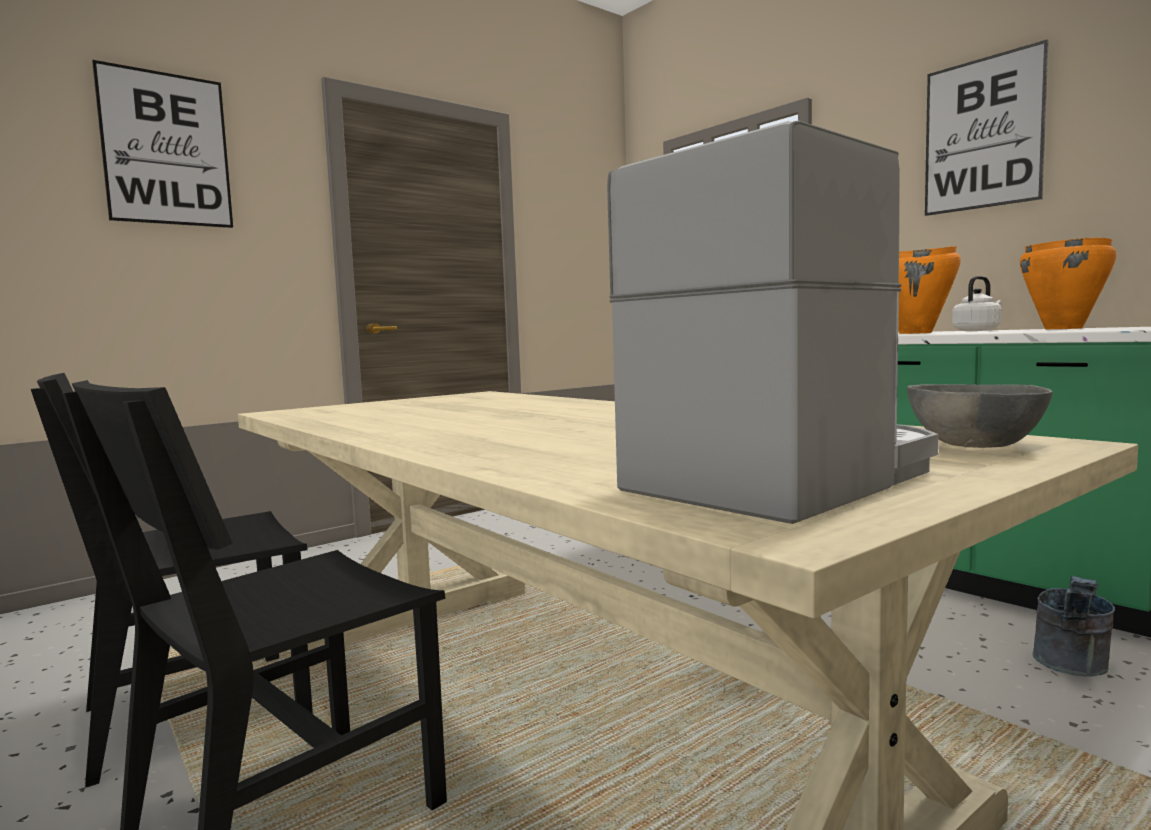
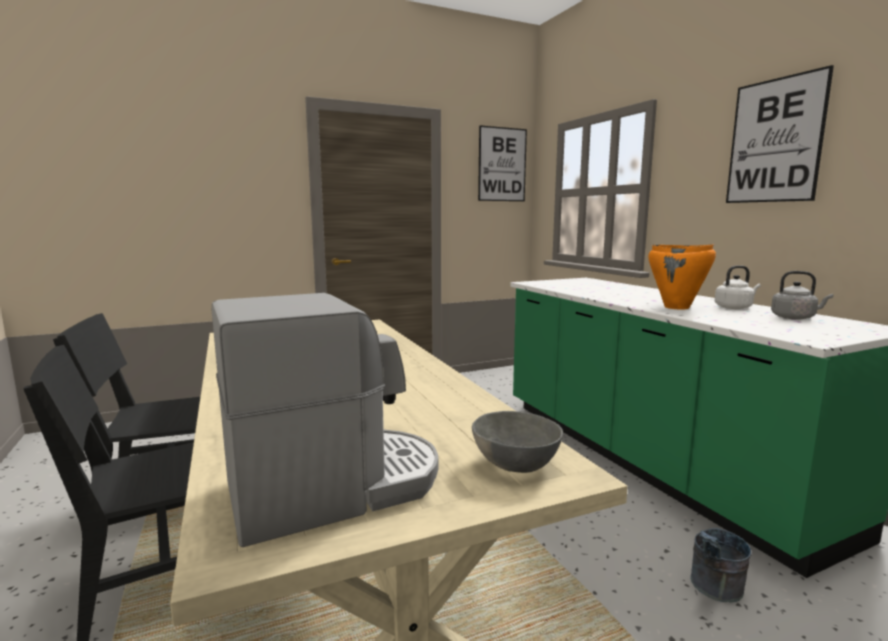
camera: 15 degrees right, 5 degrees up
picture [92,60,233,228] -> picture moved to [478,125,527,201]
orange cooking pot [1020,237,1117,329] -> grey kettle [771,271,834,320]

